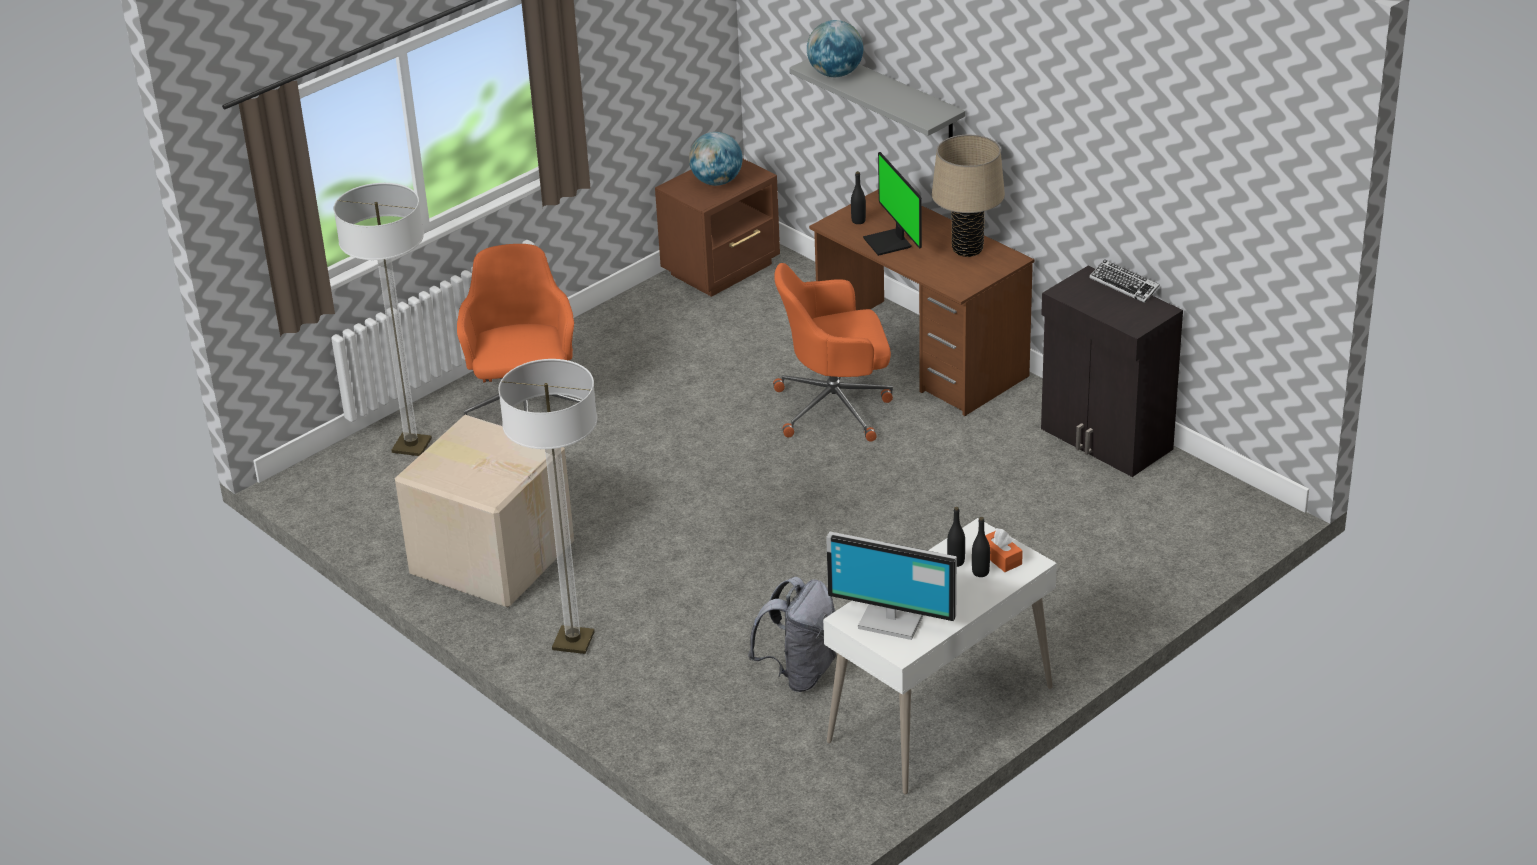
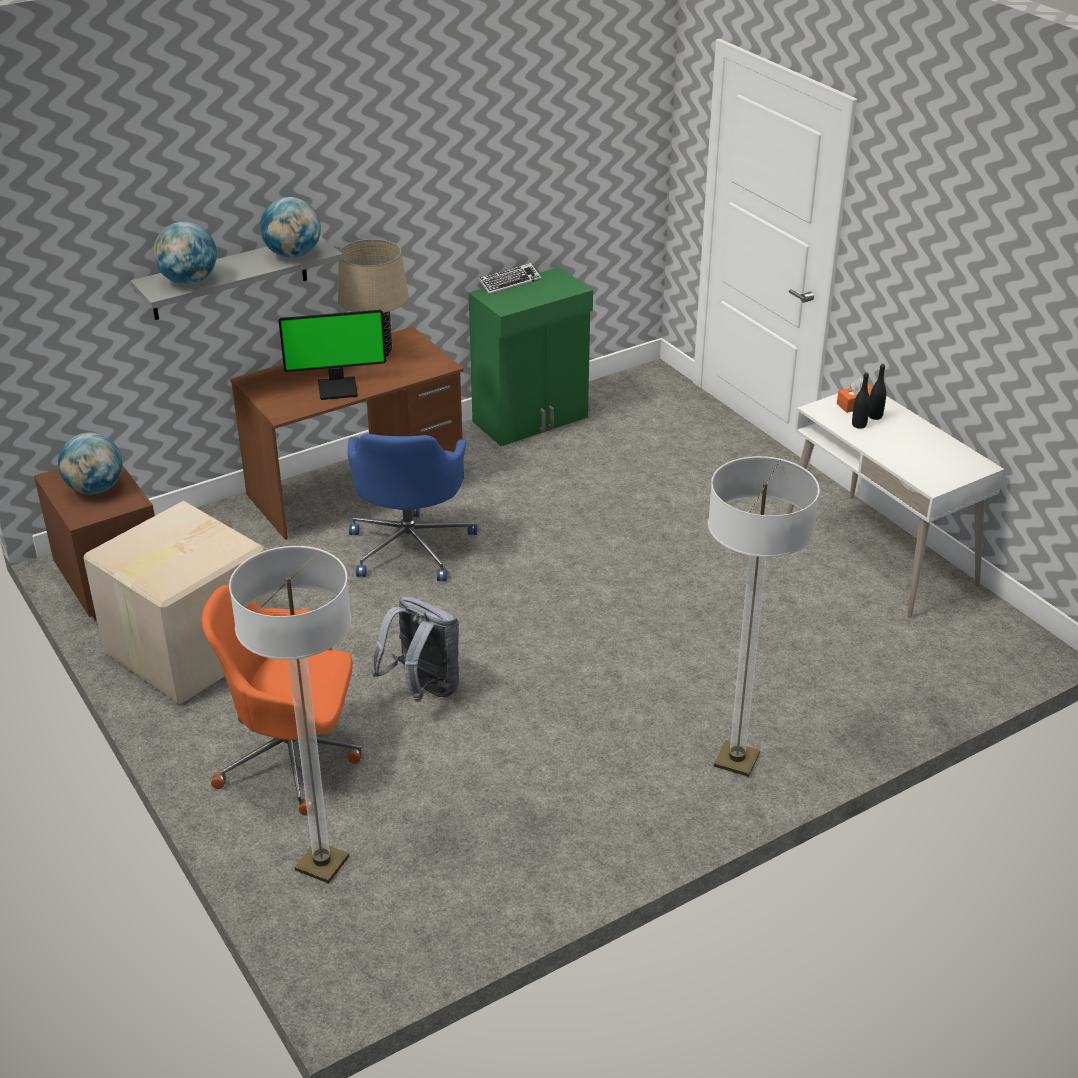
camera: 80 degrees left, 0 degrees up
cardboard box [395,415,574,607] -> cardboard box moved to [84,501,272,704]
grey backpack [748,577,836,692] -> grey backpack moved to [372,596,459,702]
orange office chair [773,263,893,442] -> blue office chair [347,434,477,581]
monitor [826,531,957,640] -> none
black bottle [851,171,866,224] -> none
black cabinet [1041,266,1183,477] -> green cabinet [469,267,593,446]
none -> globe [260,197,321,258]

